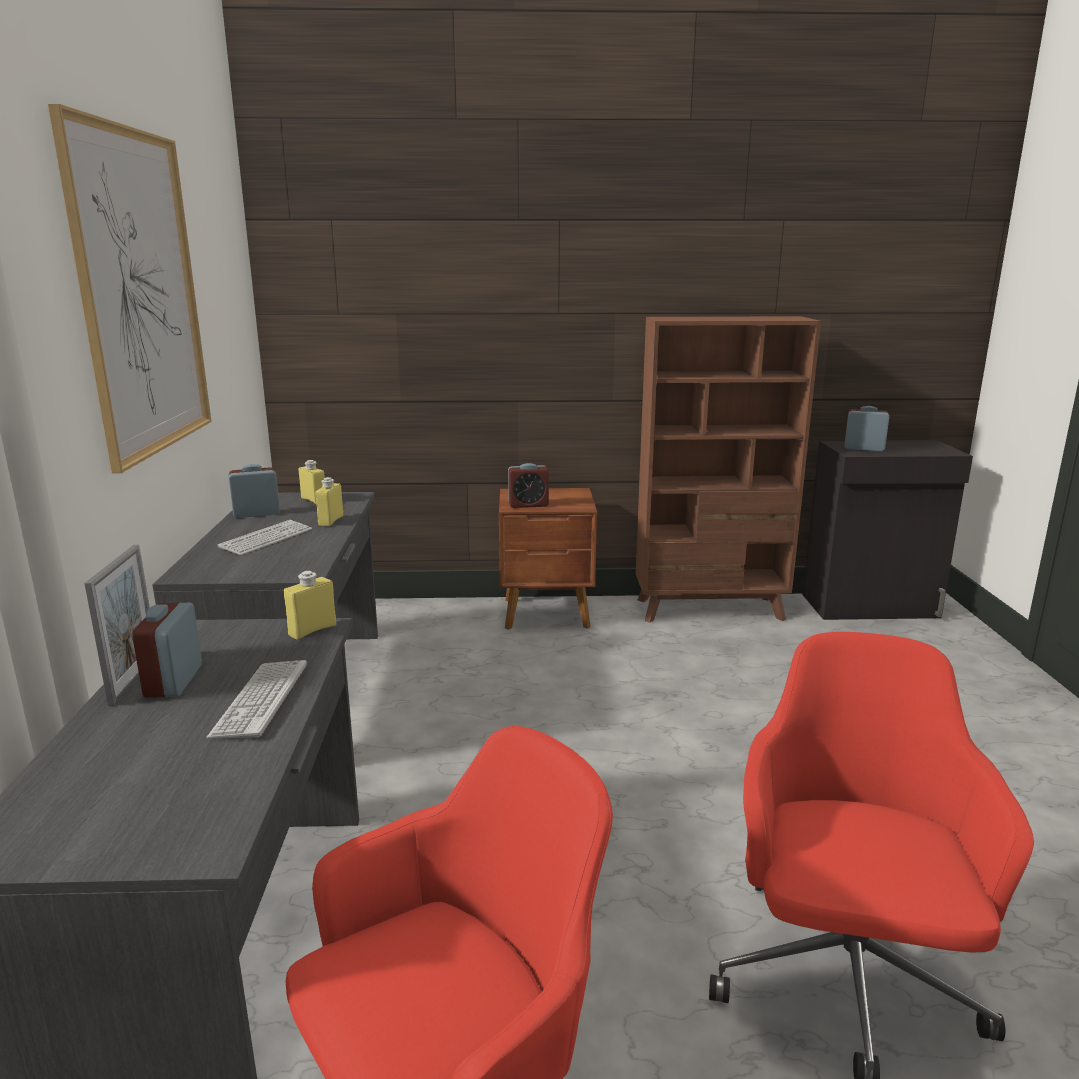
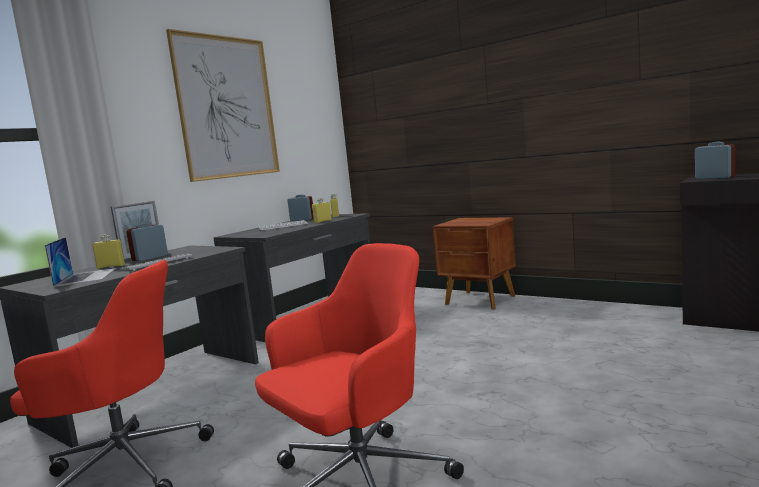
camera: 40 degrees right, 10 degrees down
yellow bottle [284,571,336,640] -> yellow bottle moved to [92,234,125,269]
alarm clock [508,463,549,508] -> none
brown bookcase [636,316,821,623] -> none
none -> laptop [45,237,116,287]

